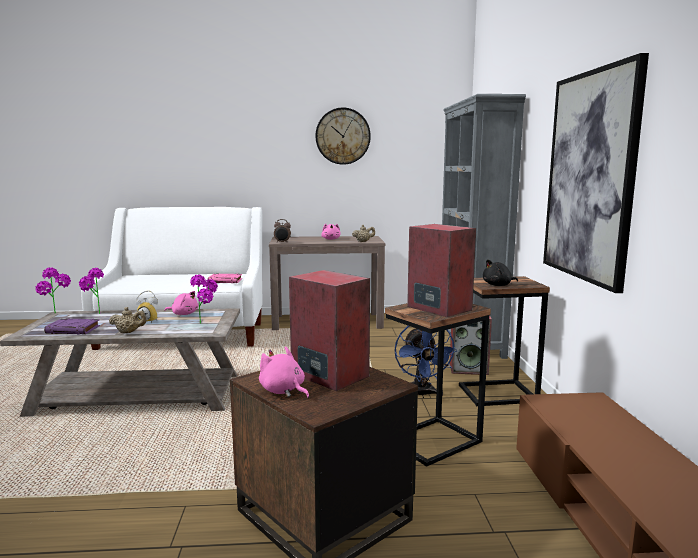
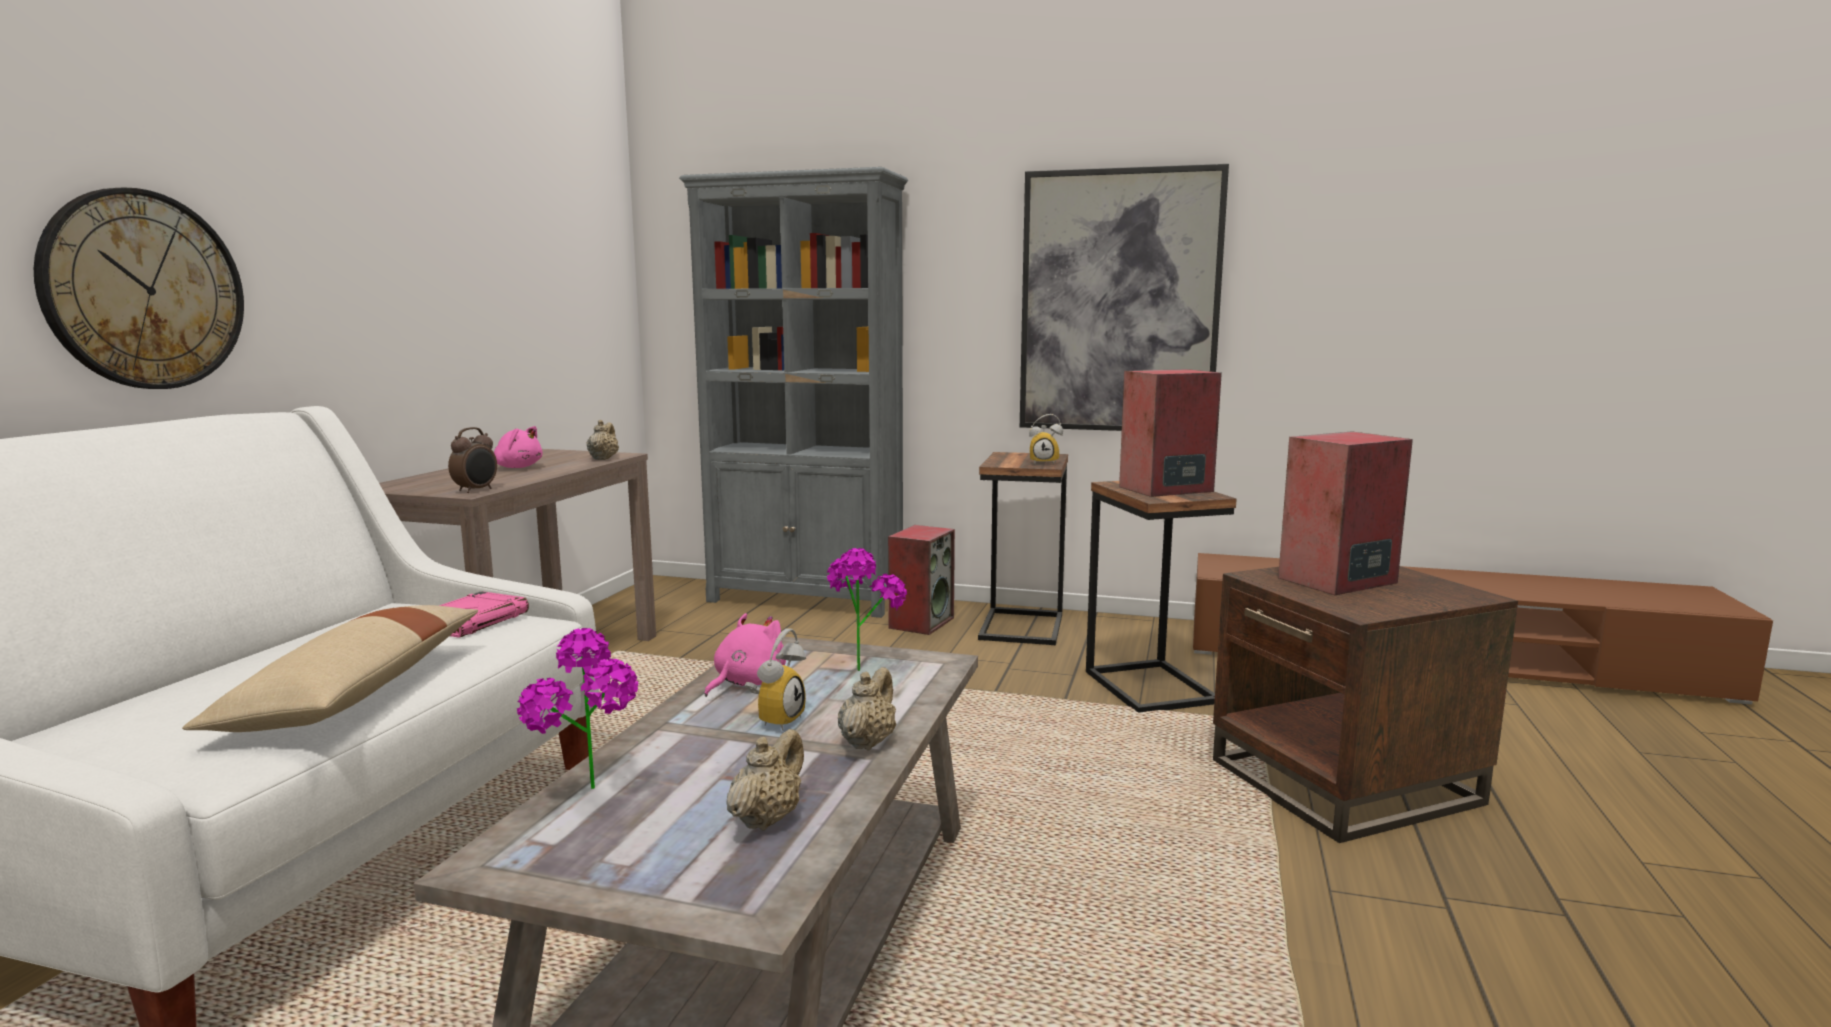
camera: 70 degrees left, 0 degrees up
potted plant [35,267,71,314] -> none
purple book [44,318,100,334] -> beige teapot [726,729,804,831]
pink plush toy [259,346,309,398] -> none
wall clock [316,107,371,165] -> wall clock moved to [34,188,244,389]
blue fan [395,326,457,398] -> none
black plush toy [483,259,518,286] -> alarm clock [1029,414,1063,465]
none -> beige pillow [182,605,478,732]

